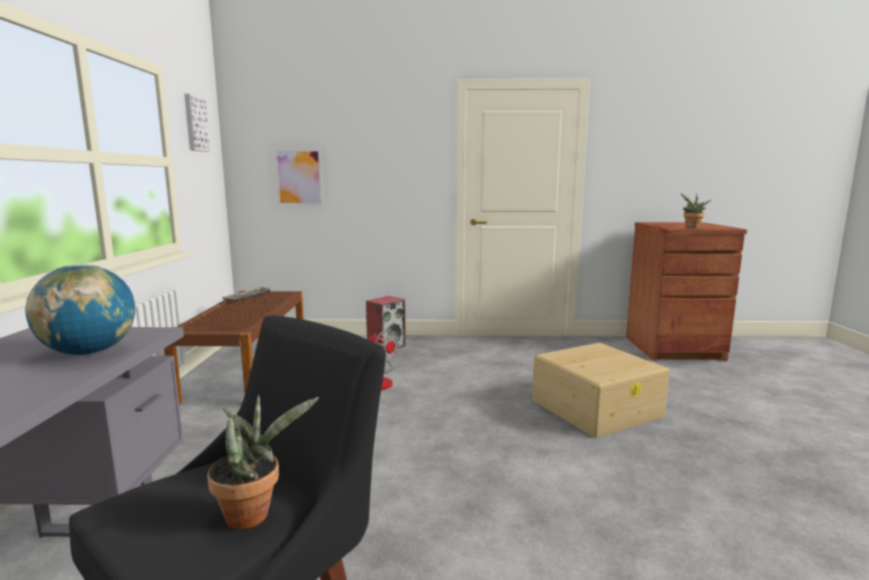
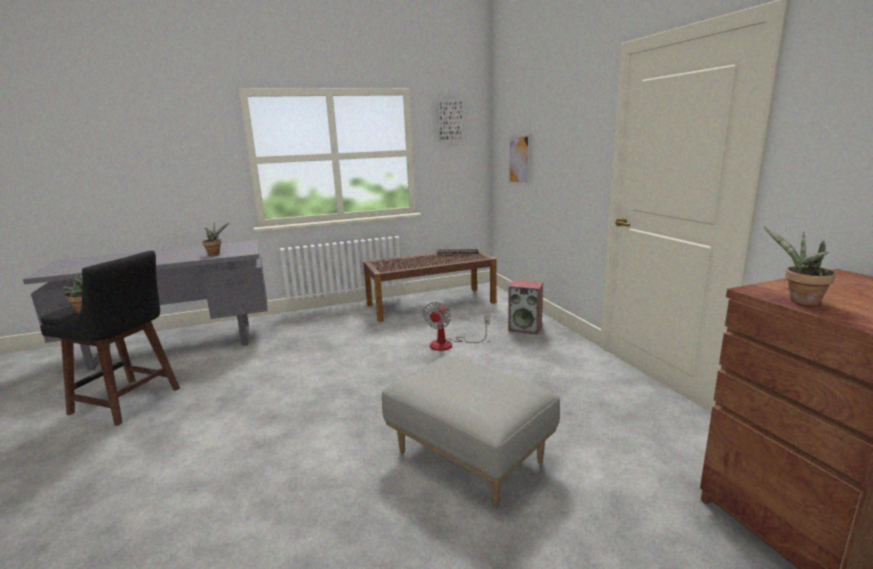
camera: 70 degrees right, 5 degrees up
globe [25,264,135,356] -> potted plant [202,222,230,256]
beige storage box [532,343,670,438] -> grey ottoman [382,356,560,507]

